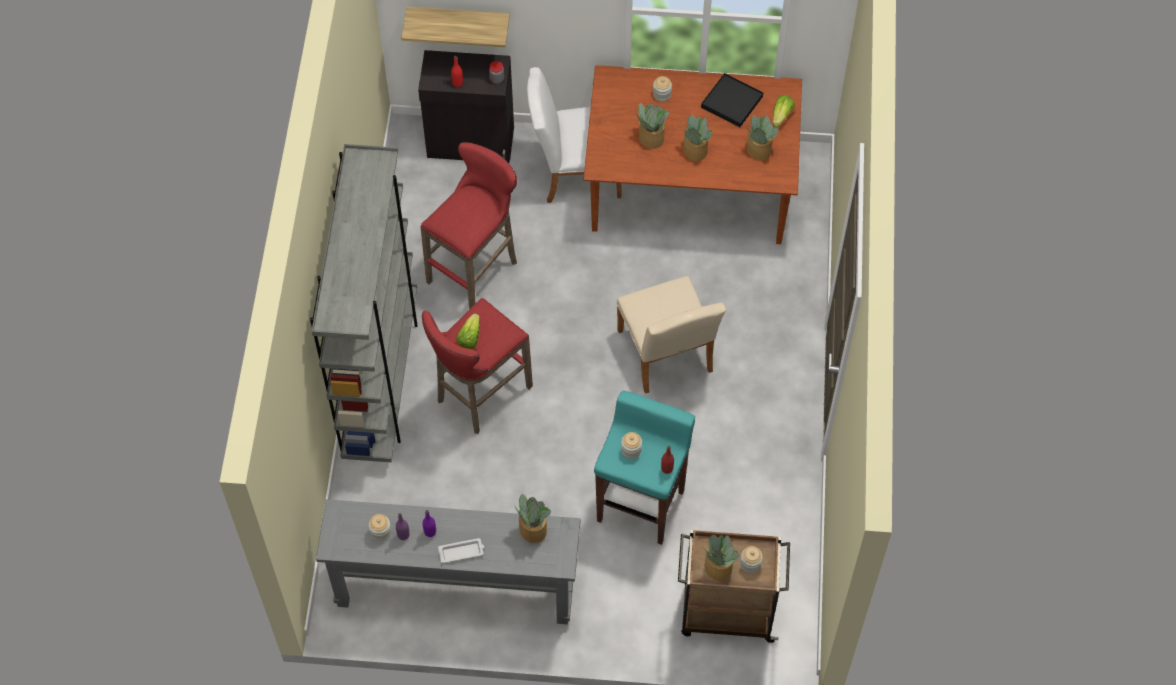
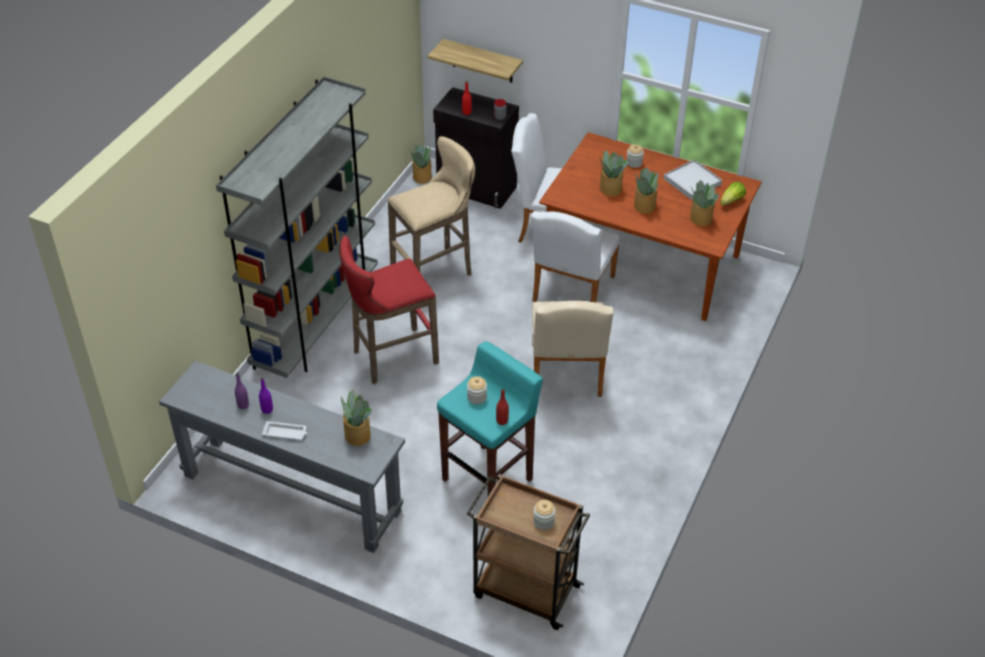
camera: 20 degrees right, 15 degrees down
jar [369,514,391,541] -> none
red stool [420,142,517,310] -> beige stool [388,136,475,276]
lettuce [457,314,480,349] -> none
black tray [701,73,763,127] -> white tray [664,160,722,200]
potted plant [702,535,739,581] -> potted plant moved to [410,143,432,184]
none -> white chair [531,211,620,302]

